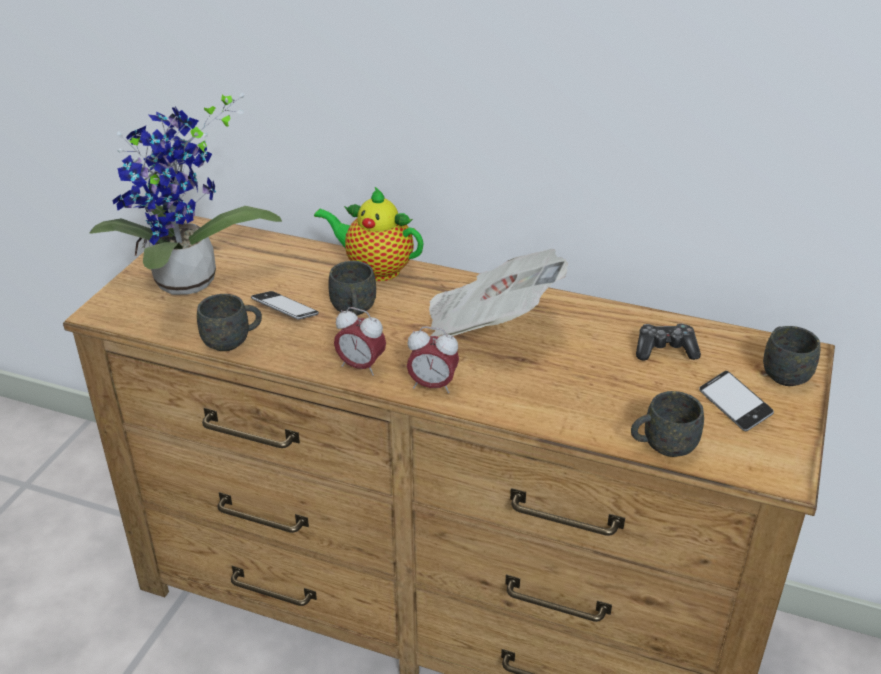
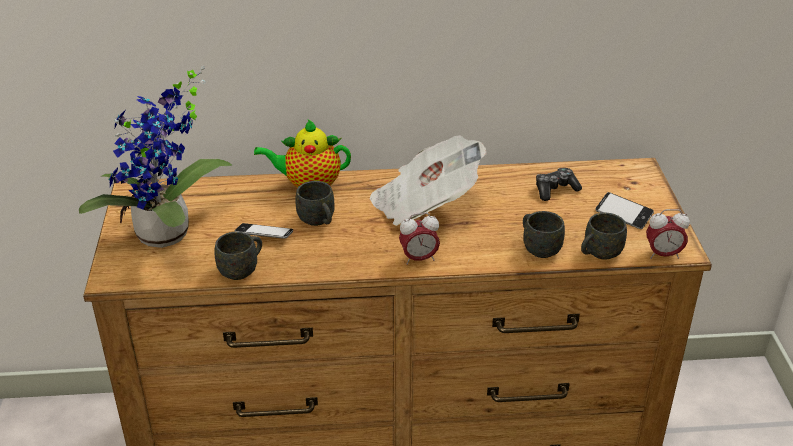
camera: 25 degrees left, 0 degrees up
alarm clock [334,307,386,376] -> alarm clock moved to [646,209,690,259]
grey mug [763,326,820,386] -> grey mug moved to [523,211,565,258]

